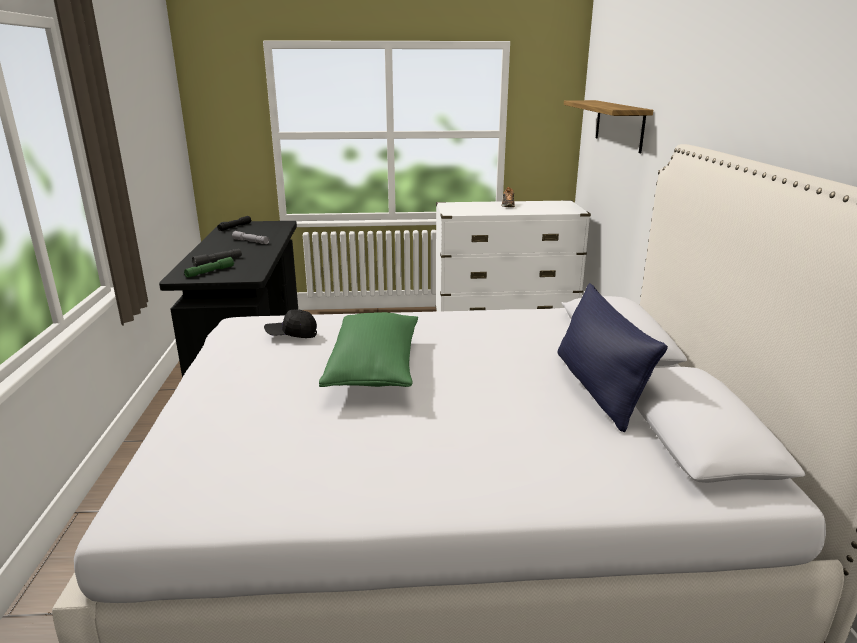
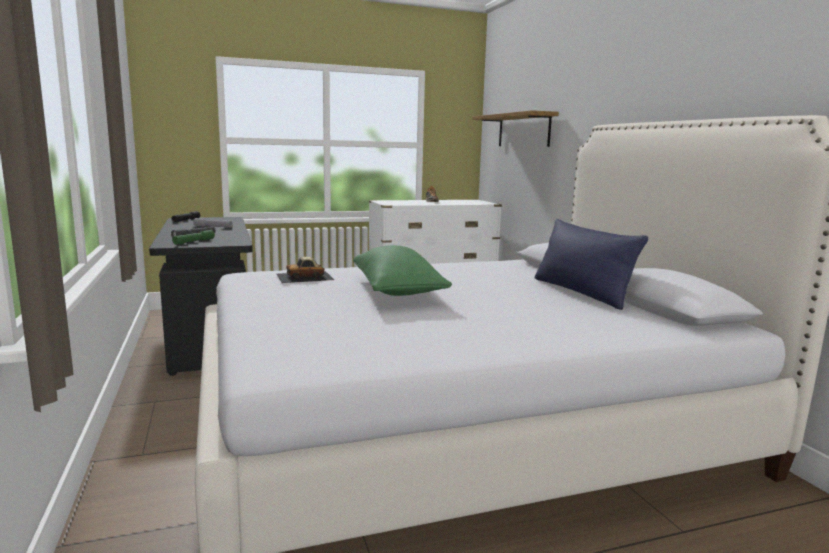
camera: 15 degrees left, 10 degrees down
black cap [264,309,317,338] -> toy car [277,257,334,283]

